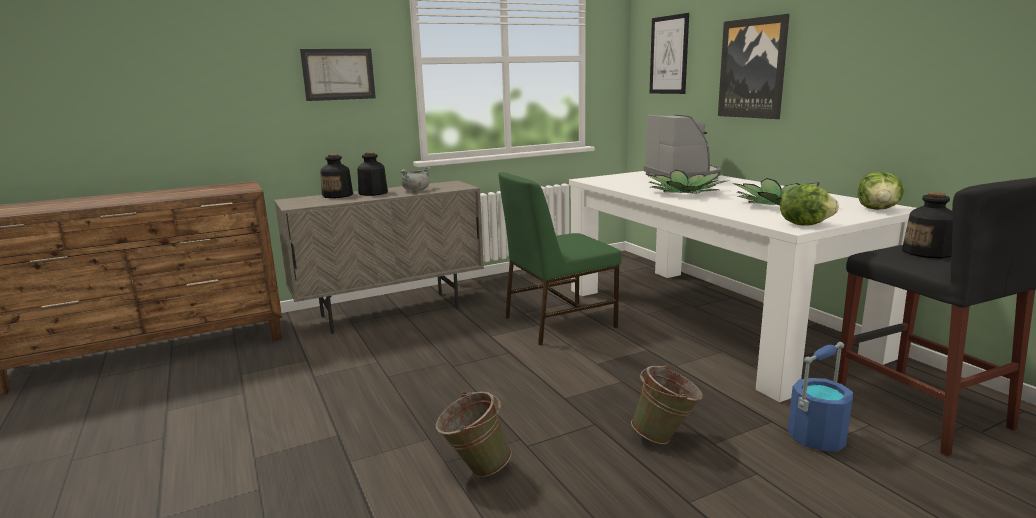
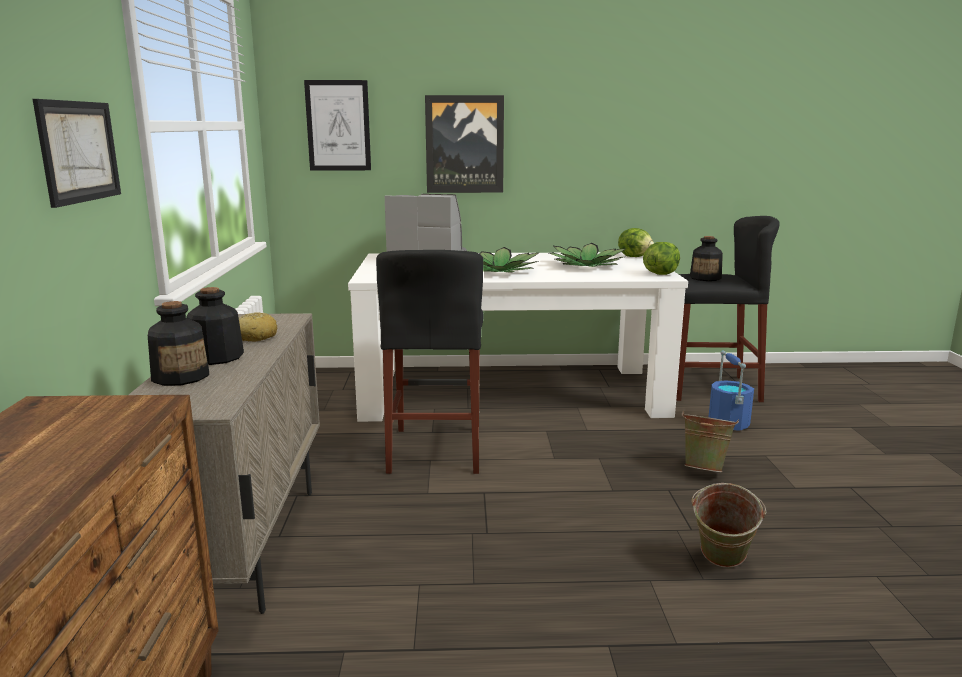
camera: 65 degrees left, 0 degrees up
grey cooking pot [401,166,430,191] -> bread [239,312,277,342]
green chair [498,172,622,345] -> black stool [376,250,484,474]

